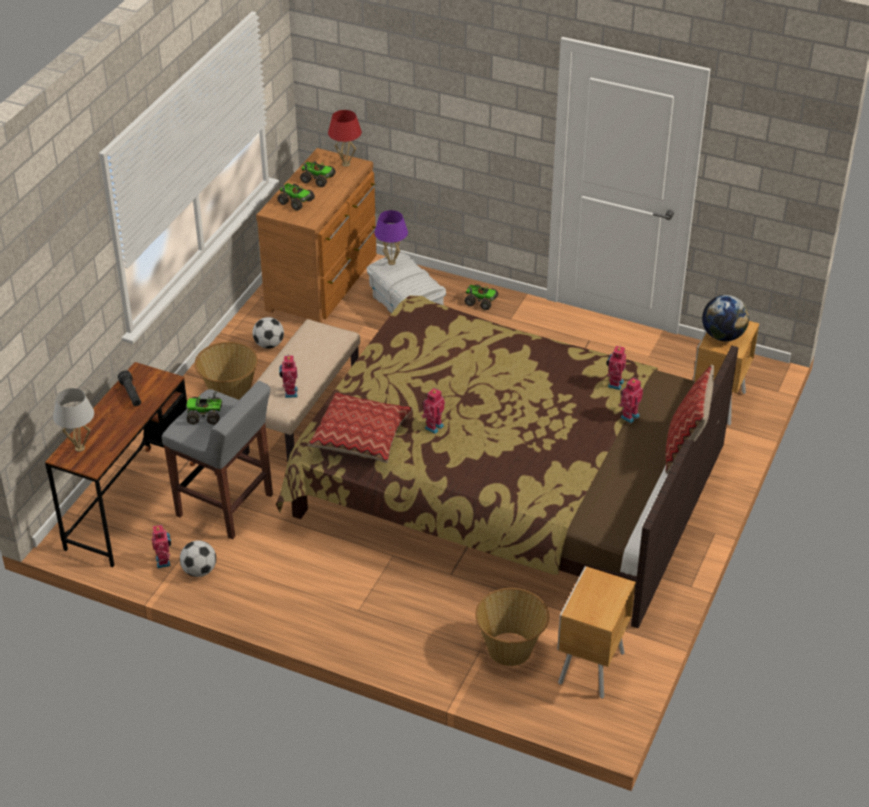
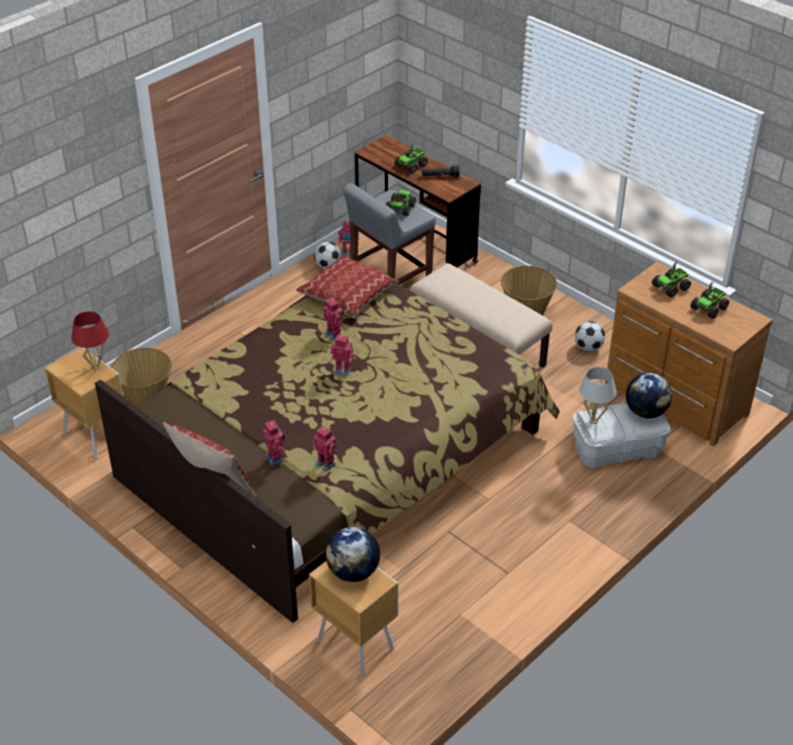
camera: 110 degrees right, 0 degrees up
white table lamp [53,388,94,452] -> white table lamp moved to [579,367,616,424]
toy robot [279,355,298,398] -> toy robot moved to [330,334,355,377]
red table lamp [328,110,362,167] -> red table lamp moved to [71,311,109,370]
purple table lamp [374,210,408,265] -> globe [626,373,672,418]
toy truck [464,284,498,310] -> toy truck moved to [395,143,428,174]

